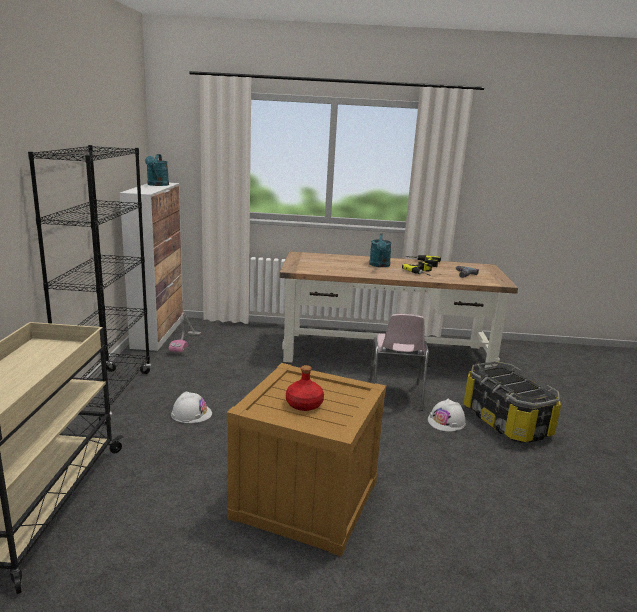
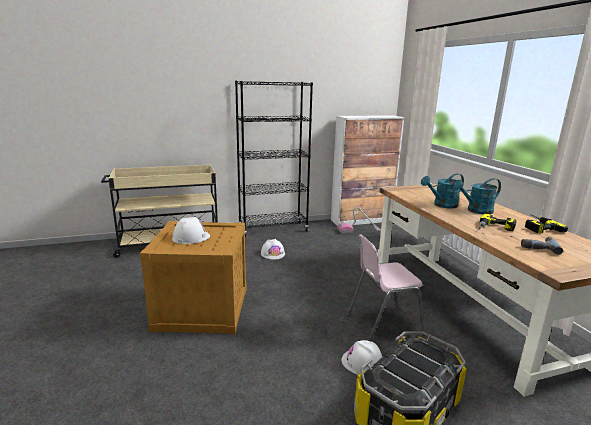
camera: 70 degrees right, 0 degrees up
turquoise watering can [145,154,169,186] -> turquoise watering can moved to [421,173,464,208]
red bottle [286,365,324,411] -> white hard hat [172,217,210,244]

